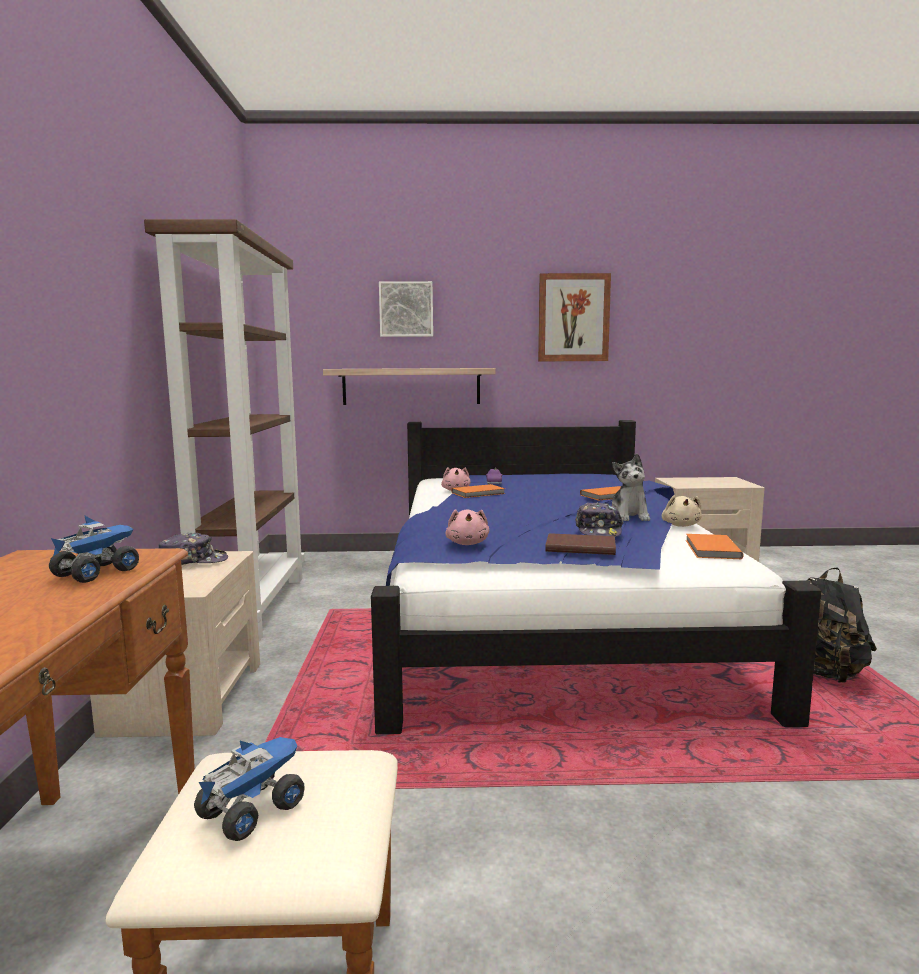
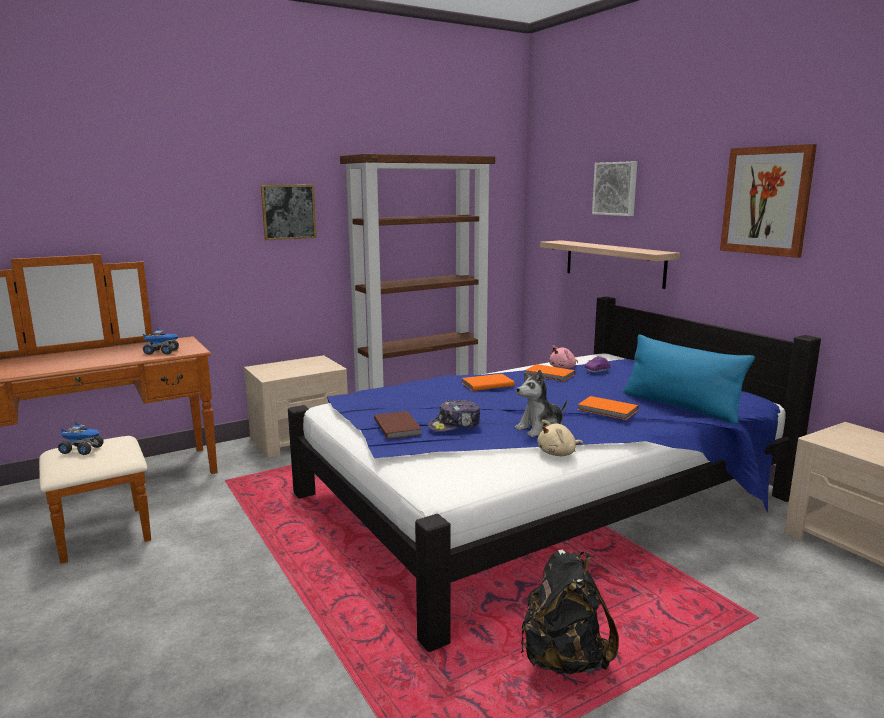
camera: 60 degrees right, 5 degrees up
cap [158,532,228,565] -> none
pink plush toy [445,509,489,545] -> none
orange book [686,534,744,559] -> orange book moved to [462,374,514,391]
none -> picture [261,185,317,240]
none -> blue pillow [623,334,755,424]

